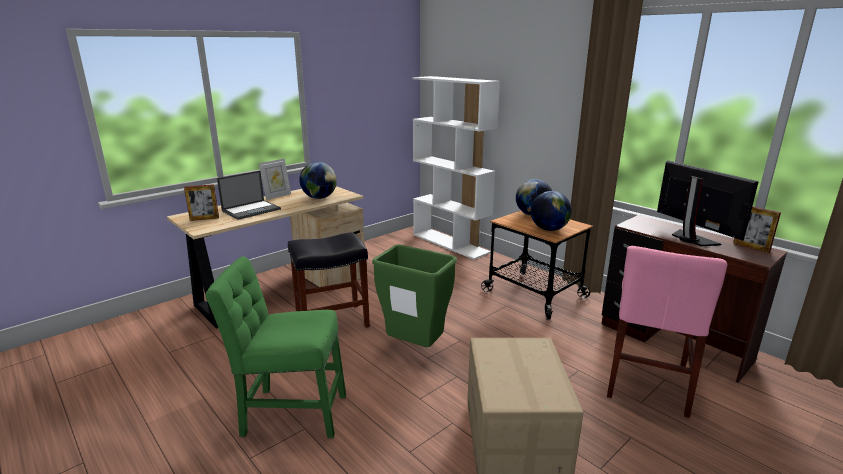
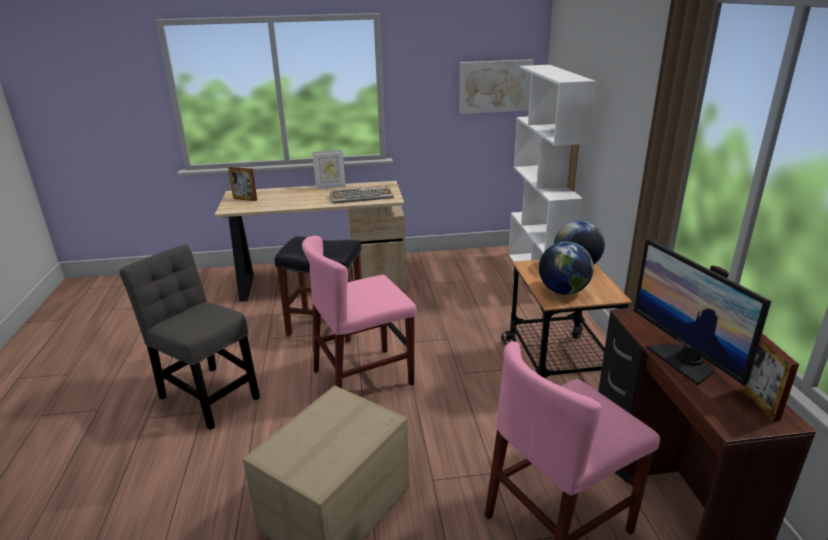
camera: 35 degrees right, 5 degrees up
green chair [205,256,346,438] -> grey chair [119,244,260,430]
laptop [217,171,281,220] -> none
globe [299,162,337,199] -> keyboard [330,186,394,204]
green trash can [372,244,457,347] -> pink chair [302,235,417,388]
monitor [657,160,759,246] -> monitor turned 150 degrees clockwise [634,239,771,385]
none -> picture [459,59,534,114]

